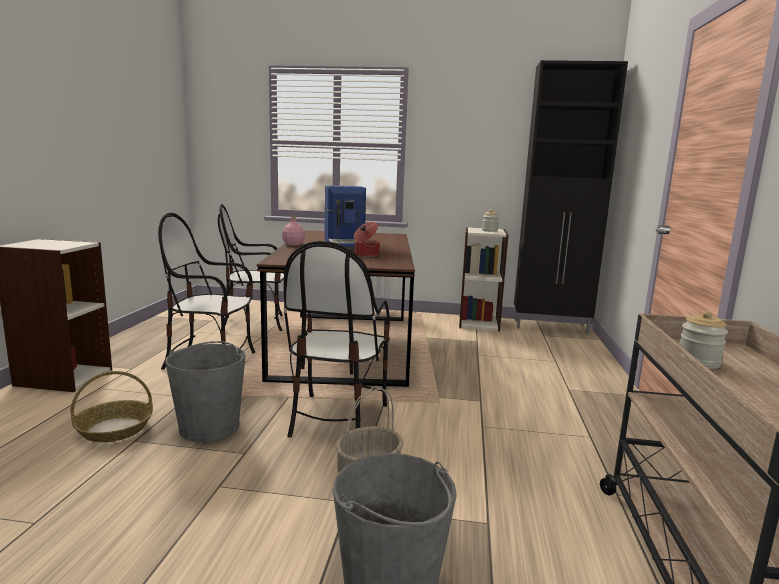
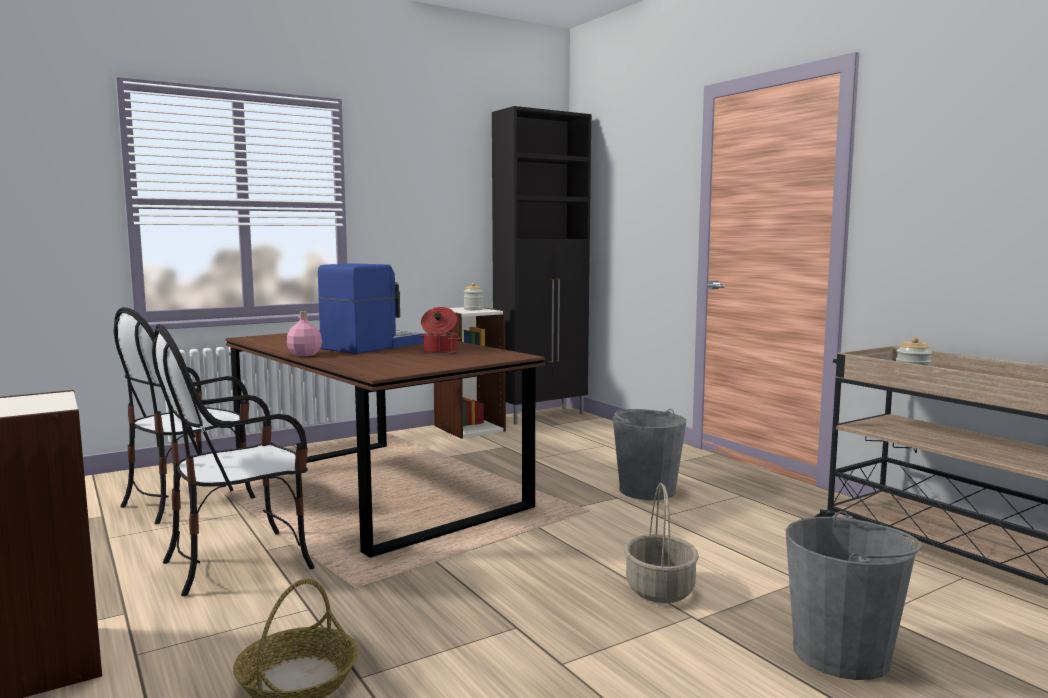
camera: 40 degrees left, 5 degrees down
grey bucket [165,341,246,442] -> grey bucket moved to [613,409,686,500]
chair [284,241,390,437] -> none
coffee machine [324,185,366,250] -> coffee machine turned 90 degrees counterclockwise [318,263,424,354]

